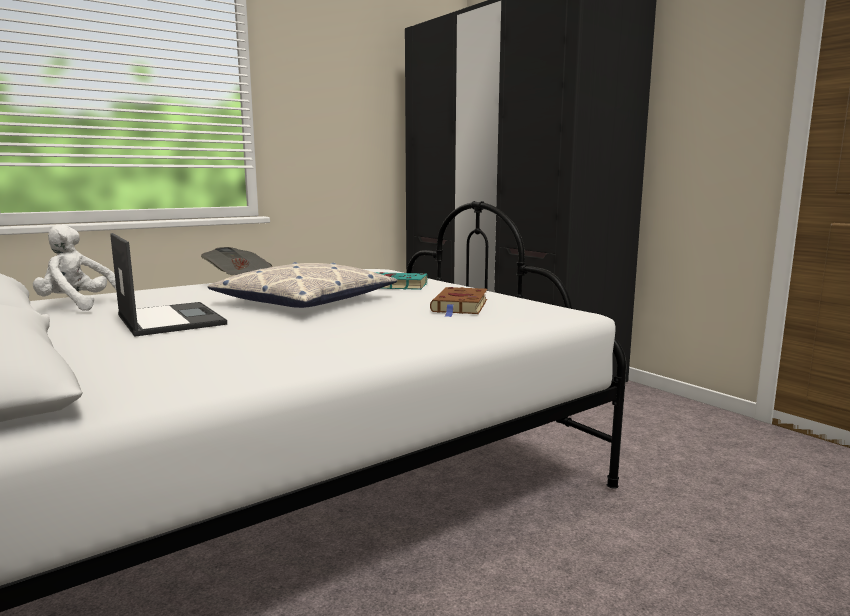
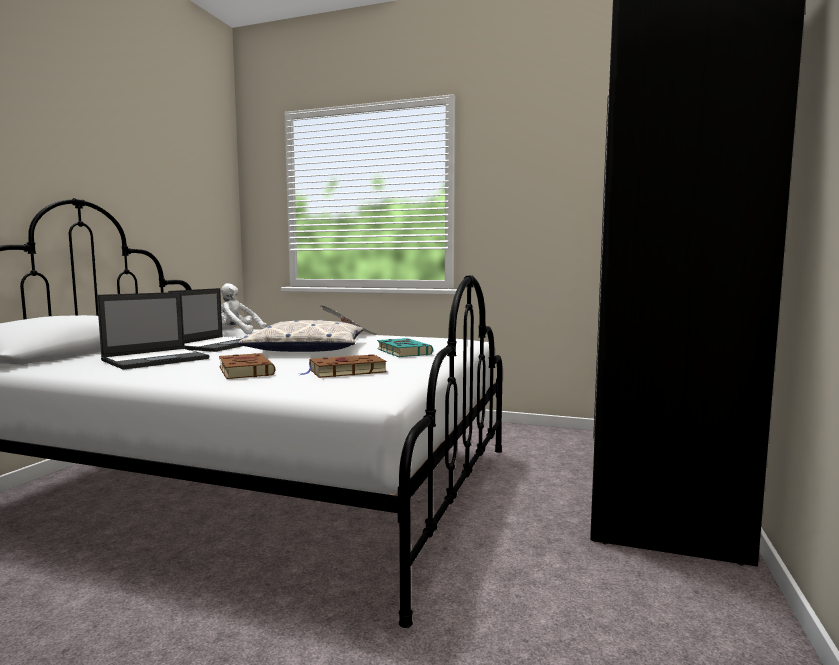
camera: 55 degrees right, 5 degrees down
white plush toy [33,224,116,311] -> white plush toy turned 60 degrees counterclockwise [221,283,267,334]
none -> laptop [97,292,209,370]
none -> brown book [219,353,275,379]

